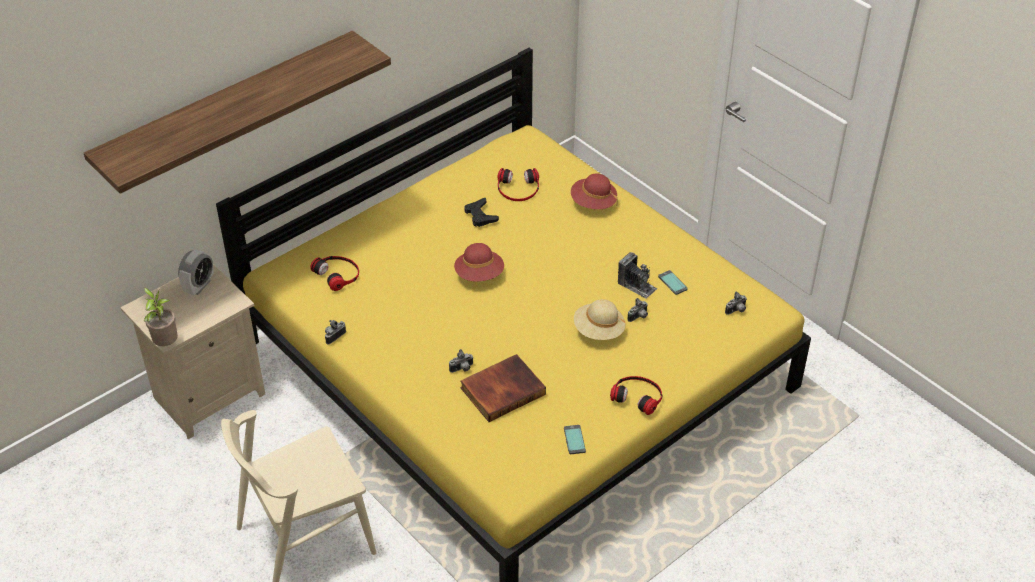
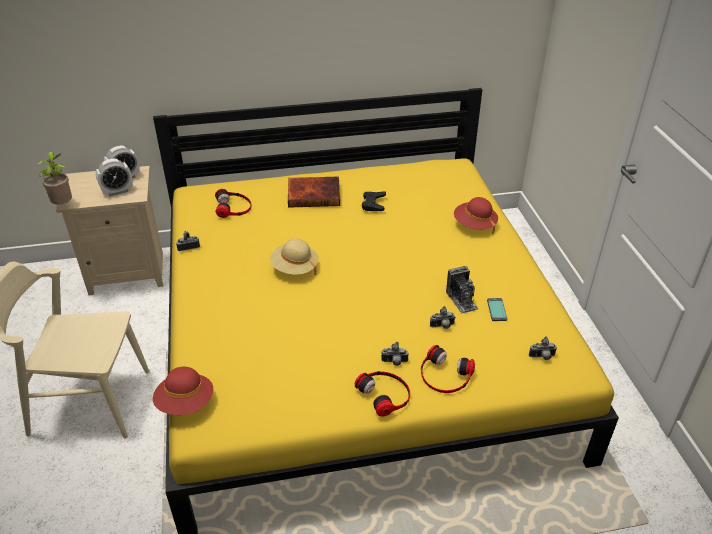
camera: 30 degrees right, 5 degrees down
shelf [84,31,391,194] -> none
camera [449,349,474,373] -> camera moved to [381,342,409,366]
red hat [454,243,504,282] -> red hat moved to [153,367,213,415]
book [460,354,546,422] -> book moved to [288,176,340,208]
headphones [497,168,539,201] -> headphones moved to [421,345,475,393]
phone [564,425,586,454] -> none
beige hat [574,299,625,340] -> beige hat moved to [270,238,318,275]
none -> alarm clock [96,159,133,196]

